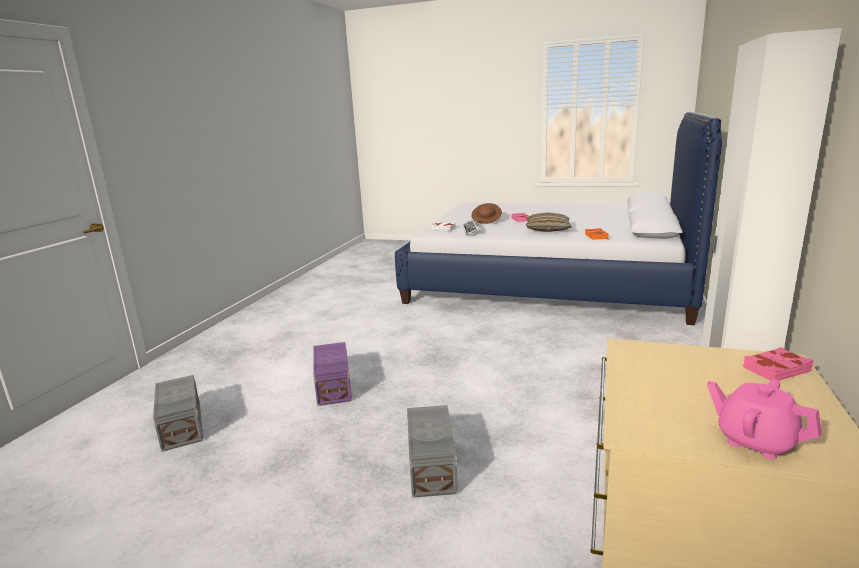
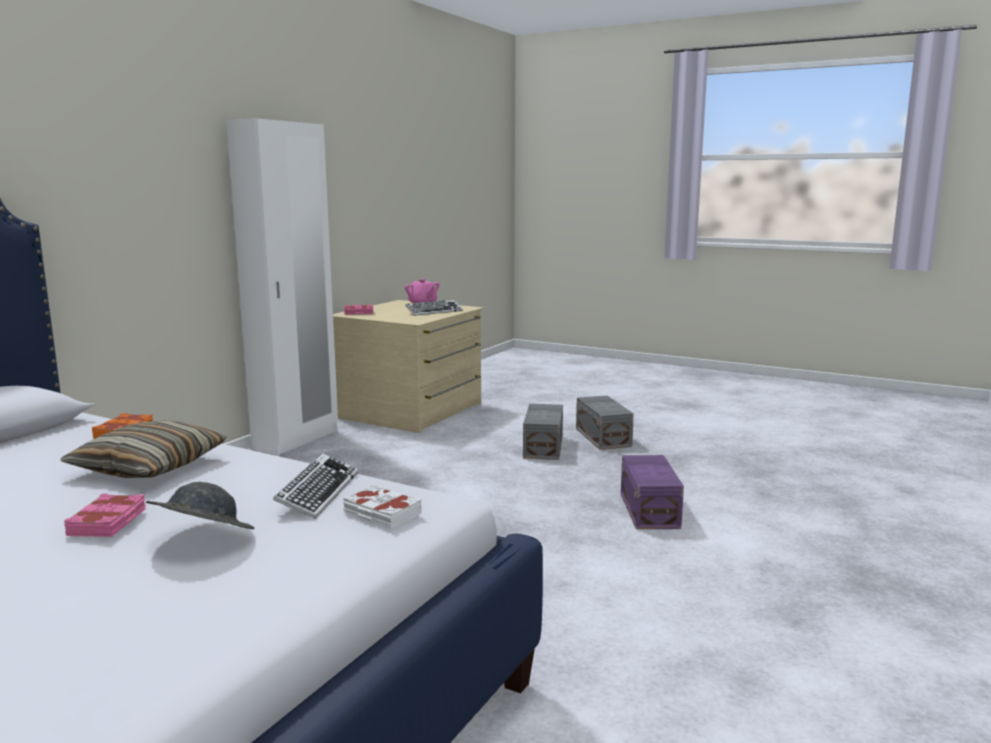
camera: 170 degrees left, 5 degrees down
grey storage box [153,375,203,452] -> grey storage box moved to [576,396,634,450]
brown hat [471,203,502,224] -> grey hat [146,482,254,529]
none -> keyboard [405,300,463,316]

